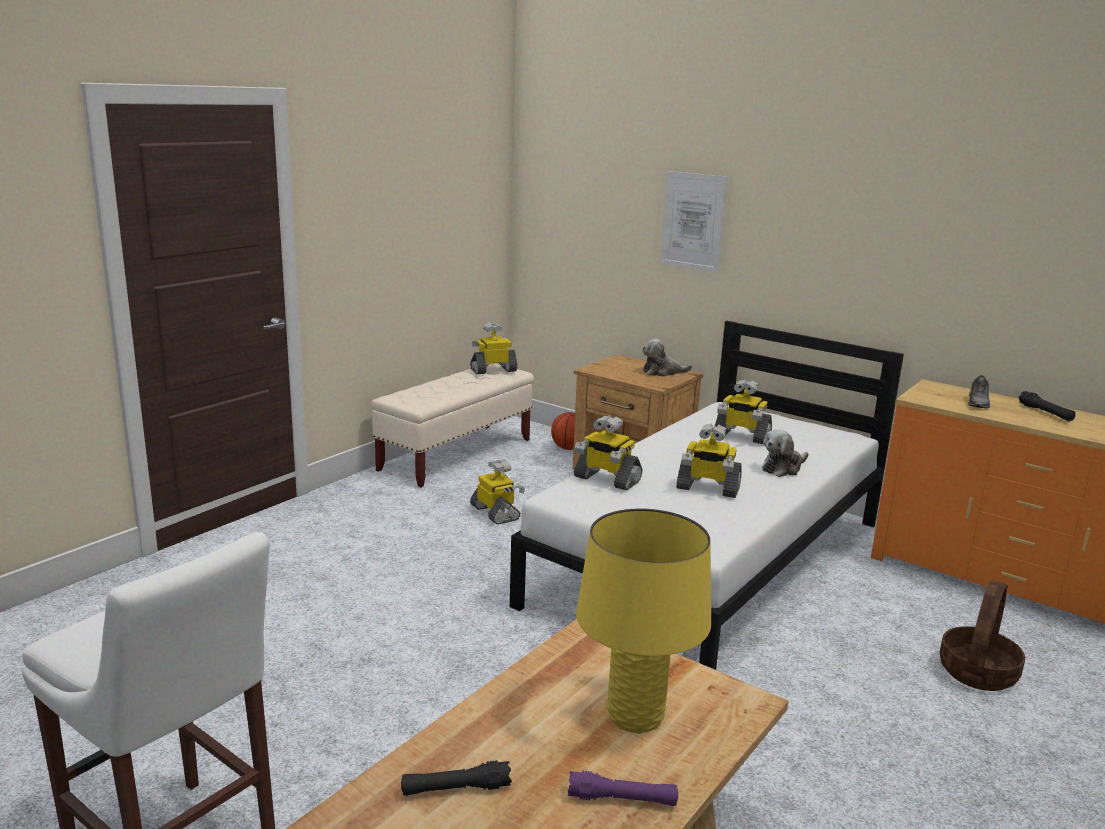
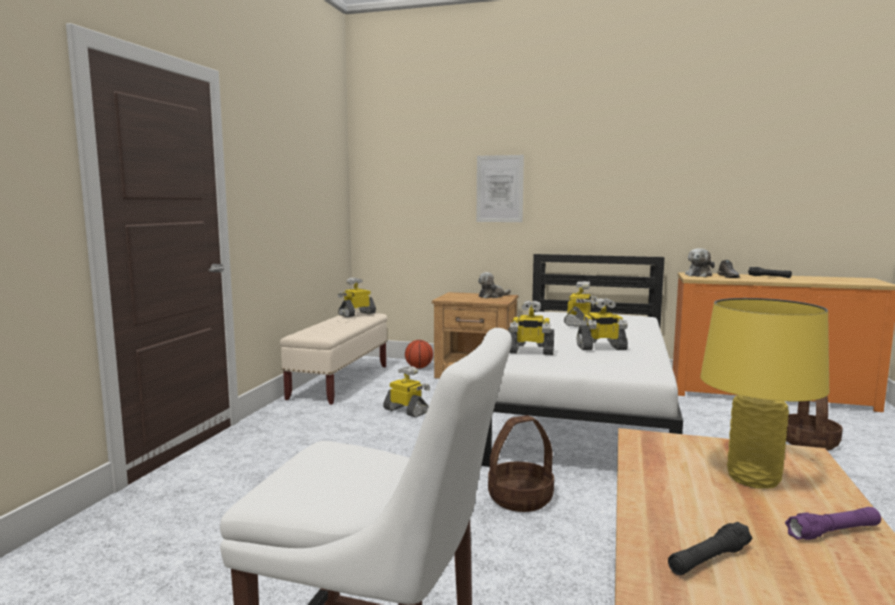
camera: 20 degrees left, 10 degrees down
toy robot [715,380,772,444] -> toy robot turned 75 degrees counterclockwise [564,281,598,327]
plush toy [762,430,808,477] -> plush toy moved to [685,248,715,277]
none -> basket [488,415,554,512]

